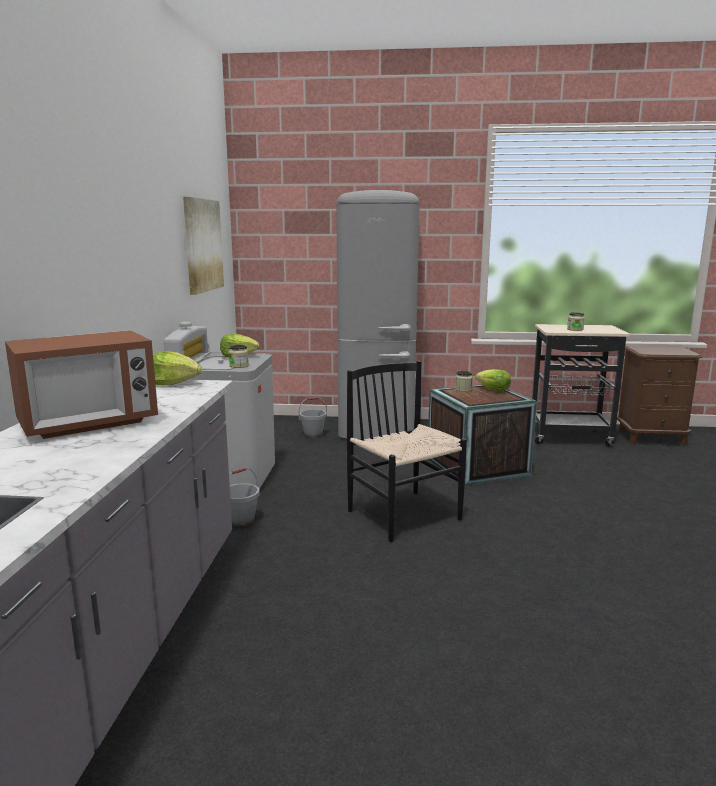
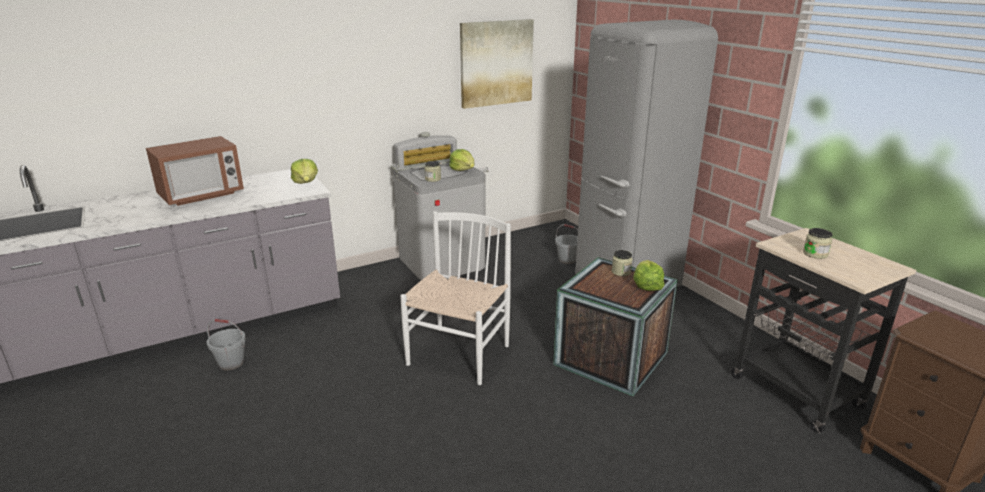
camera: 55 degrees right, 10 degrees up
microwave [5,330,158,439] -> microwave turned 60 degrees counterclockwise [146,136,244,206]
grey bucket [229,467,260,526] -> grey bucket moved to [207,319,246,371]
black chair [347,361,467,542] -> white chair [400,211,511,385]

